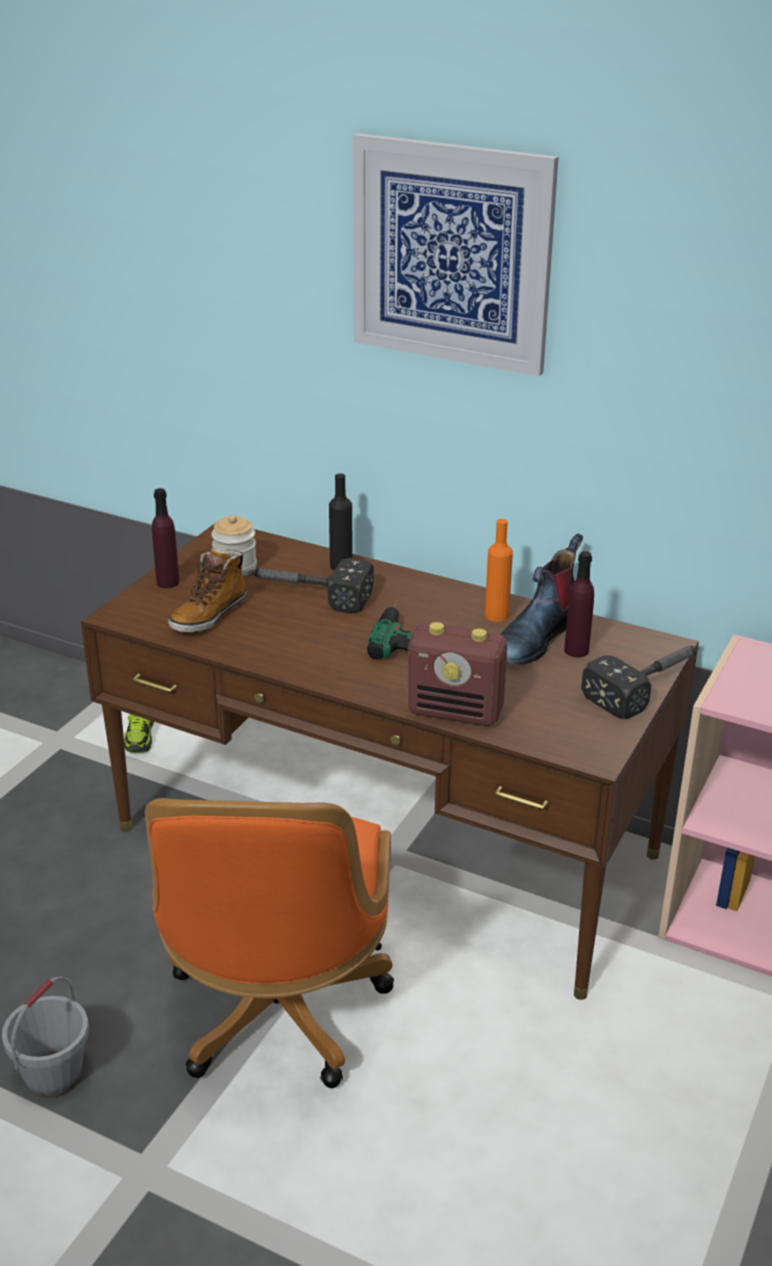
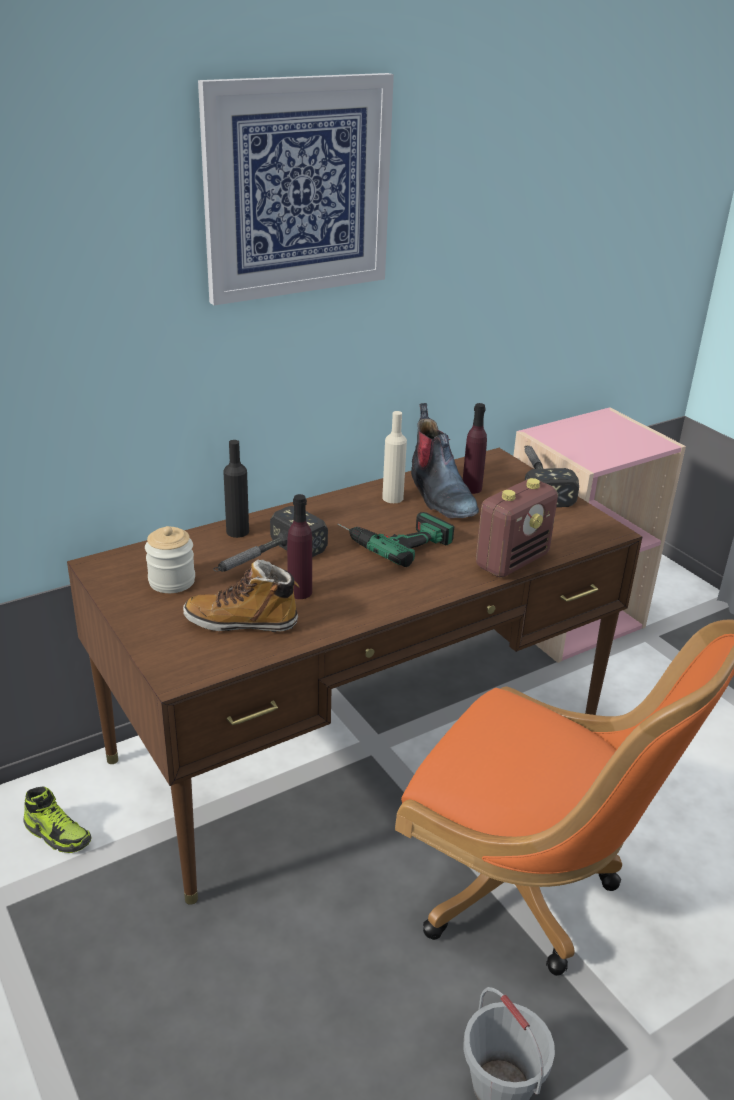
camera: 60 degrees left, 0 degrees up
purple bottle [152,488,179,588] -> purple bottle moved to [287,494,312,599]
boot [168,547,247,633] -> boot turned 120 degrees clockwise [183,559,300,632]
orange bottle [485,519,513,622] -> beige bottle [382,411,407,503]

